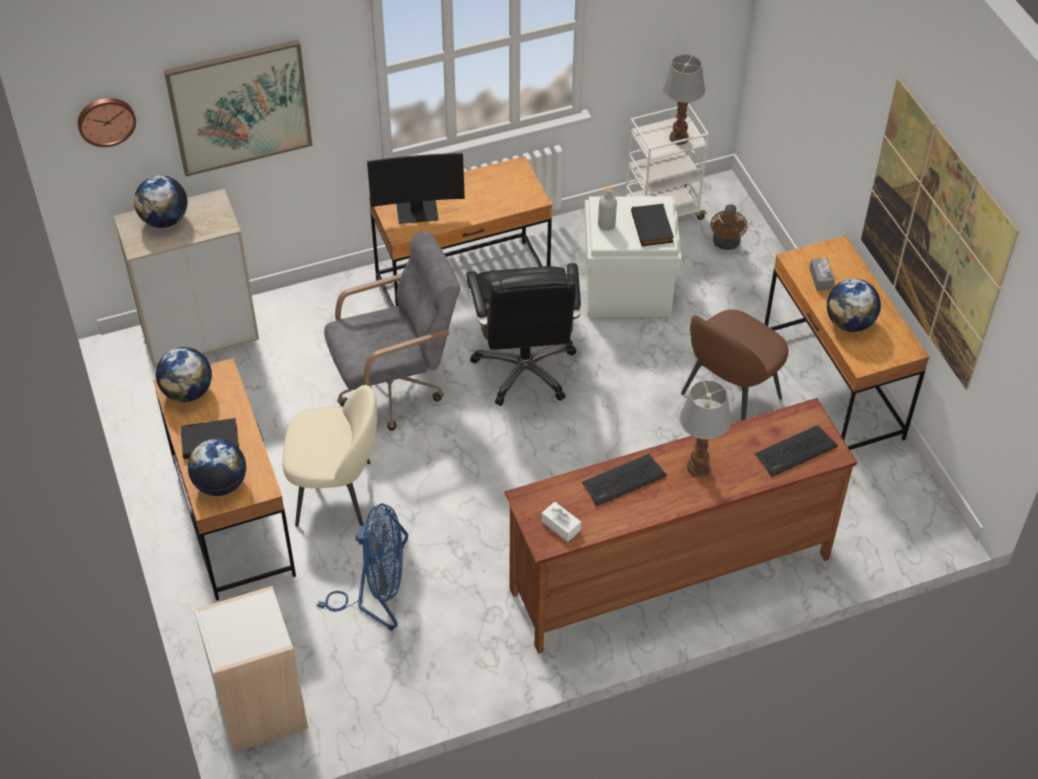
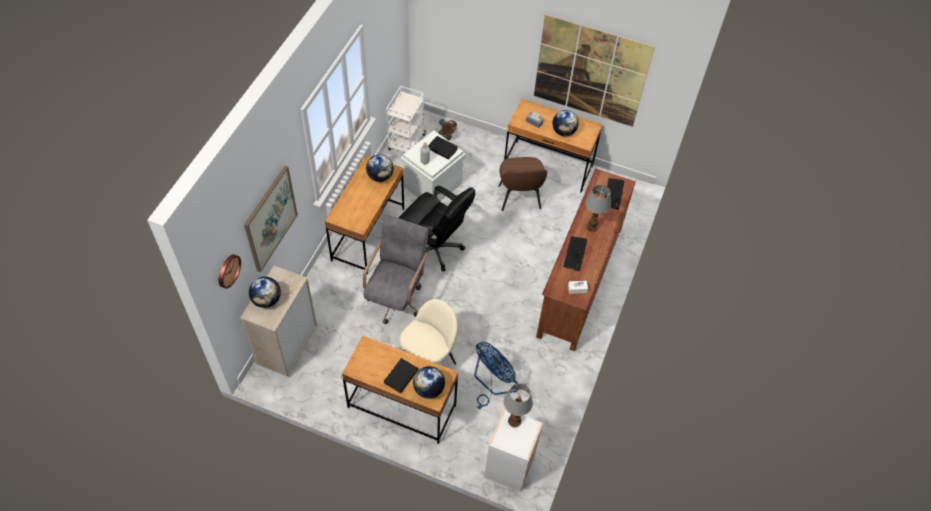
camera: 50 degrees left, 5 degrees up
globe [156,347,212,402] -> globe moved to [366,154,394,182]
monitor [367,153,465,224] -> none
table lamp [663,54,705,145] -> table lamp moved to [504,383,533,427]

